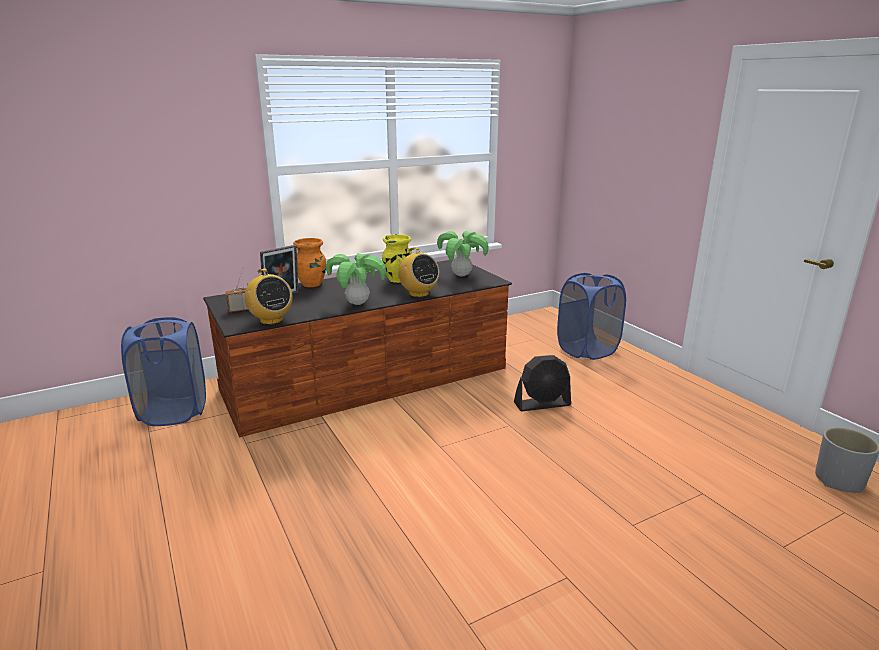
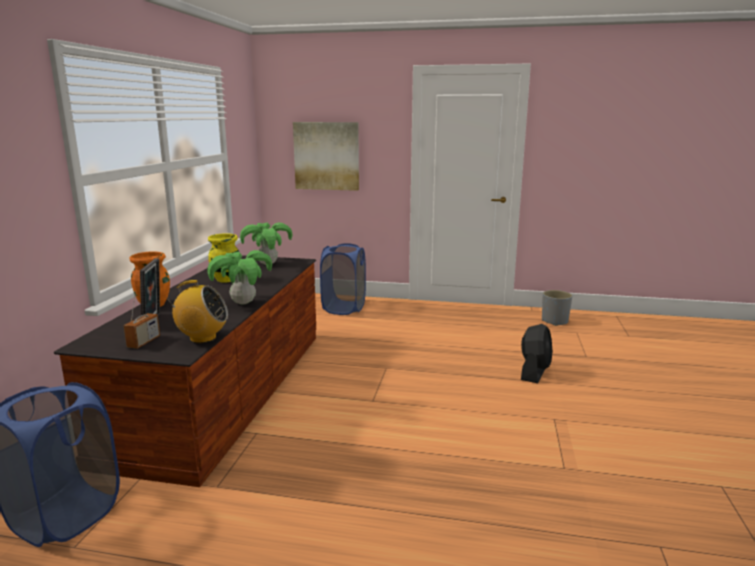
camera: 50 degrees left, 5 degrees down
radio [397,247,439,297] -> none
black fan [514,355,571,411] -> black fan moved to [521,324,552,383]
none -> picture [293,122,359,191]

